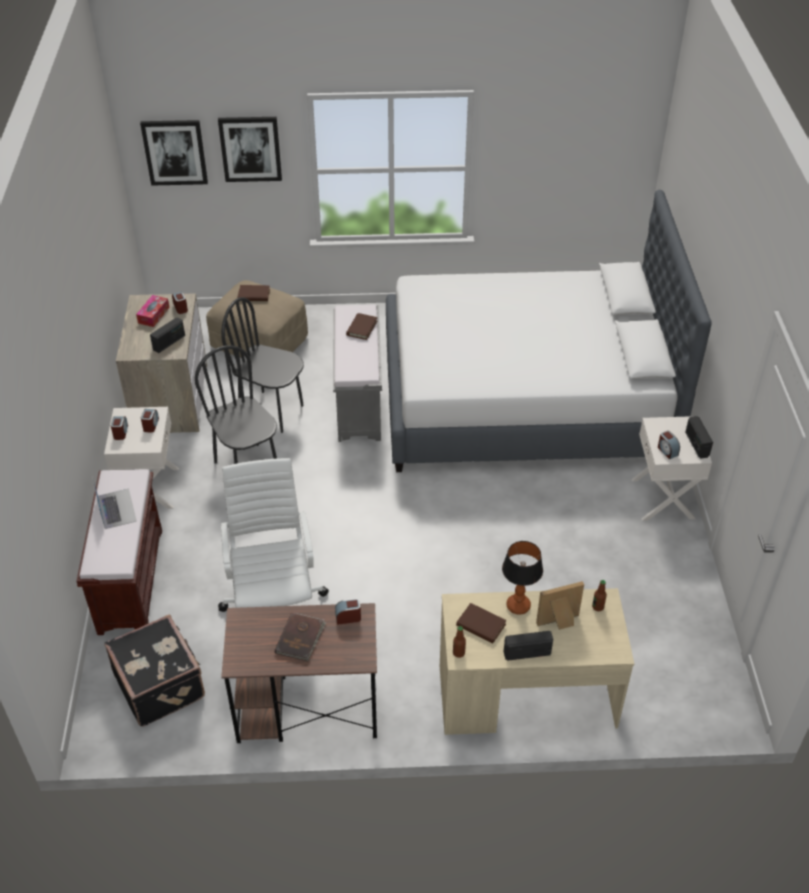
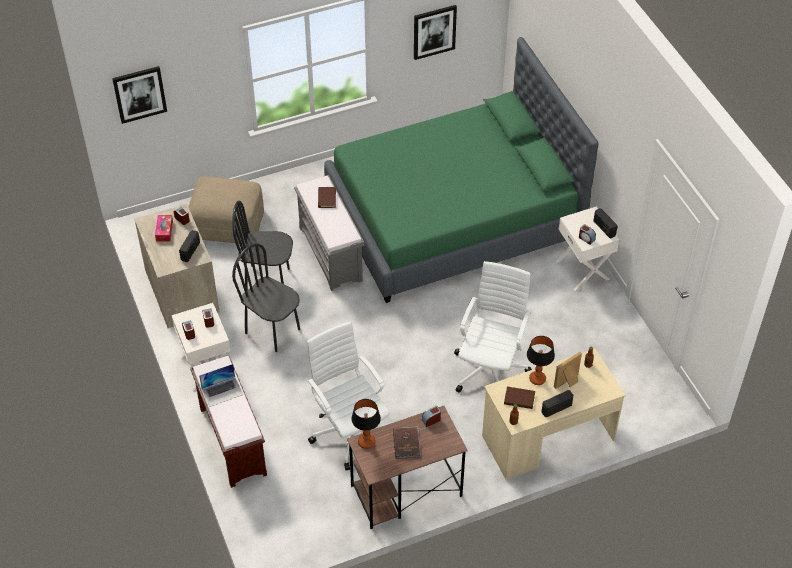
camera: 20 degrees left, 5 degrees up
laptop [92,476,137,529] -> laptop turned 105 degrees clockwise [199,364,243,407]
black suitcase [105,614,205,727] -> none
picture [218,117,282,182] -> picture moved to [414,5,457,60]
brown book [237,285,270,301] -> none
white bed [386,189,712,472] -> green bed [324,37,598,303]
none -> table lamp [351,399,381,449]
none -> white office chair [454,261,532,393]

